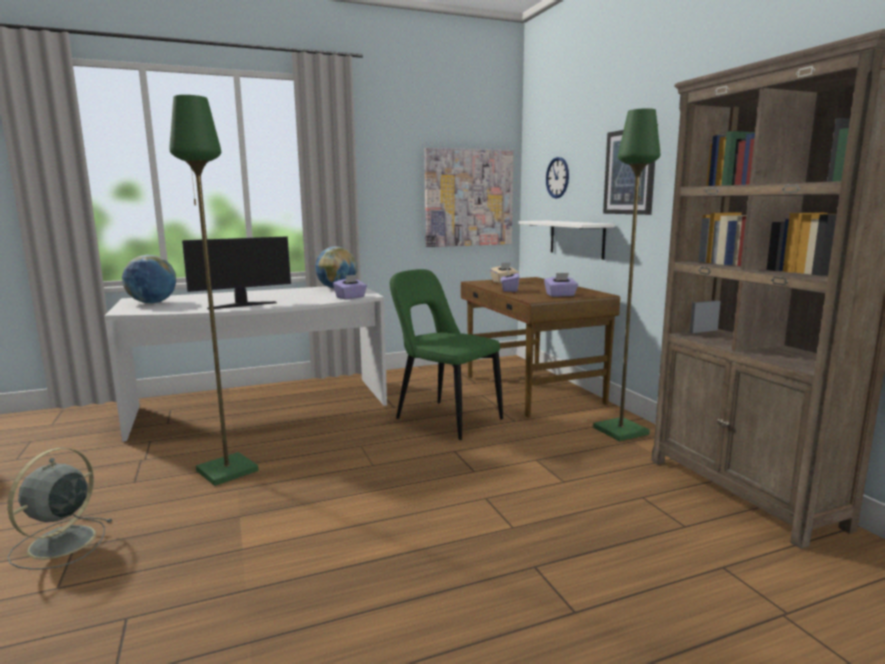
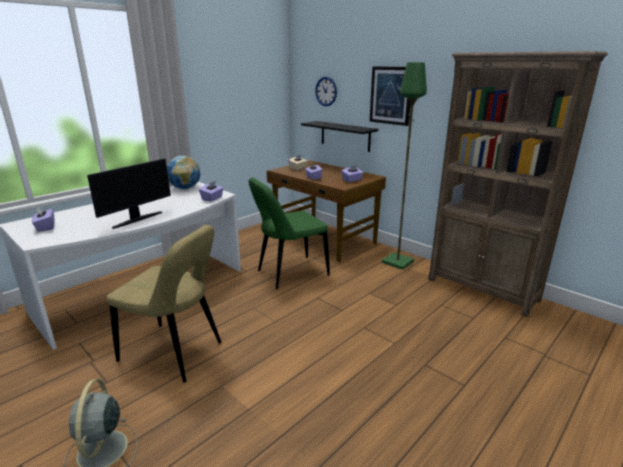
camera: 25 degrees left, 10 degrees up
globe [122,255,176,303] -> purple tissue box [32,206,55,232]
green floor lamp [169,95,259,486] -> beige chair [106,225,221,383]
green chair [390,269,503,440] -> green chair turned 45 degrees counterclockwise [249,178,330,289]
picture [424,148,513,247] -> none
white shelf [518,221,615,260] -> black shelf [301,121,378,152]

